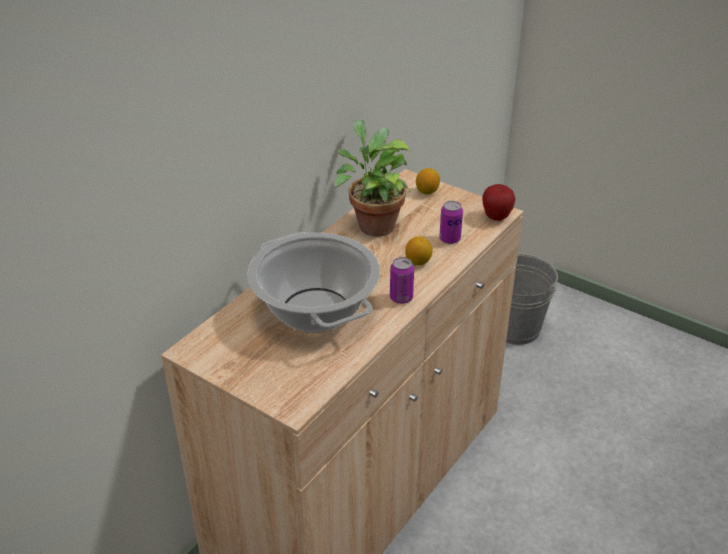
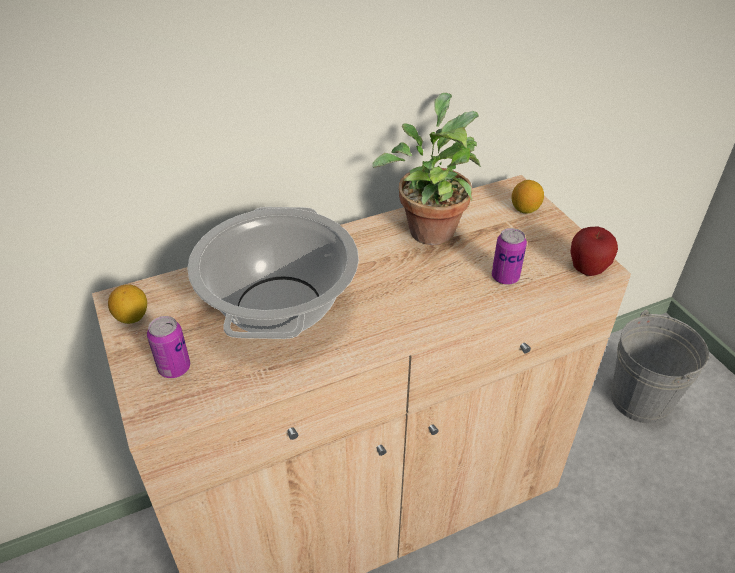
camera: 30 degrees right, 5 degrees up
can [390,257,414,304] -> can moved to [147,316,190,378]
lemon [405,237,432,265] -> lemon moved to [108,284,147,324]

